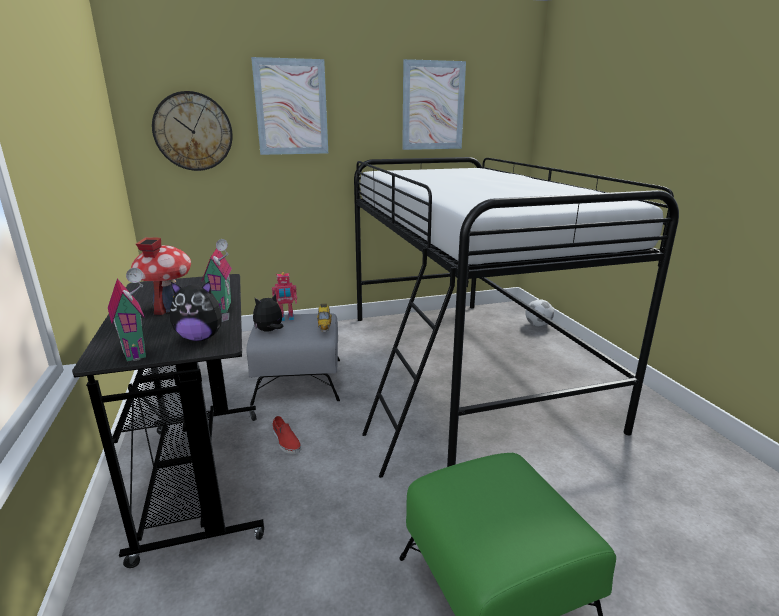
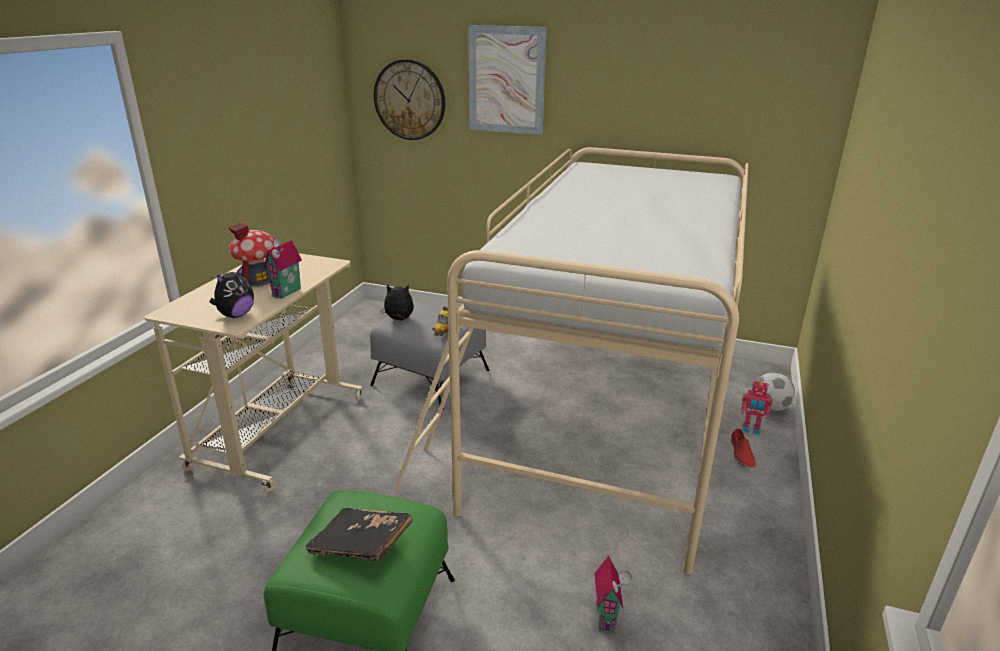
camera: 35 degrees right, 5 degrees up
black desk [72,274,264,568] -> beige desk [144,253,362,492]
toy house [108,268,146,362] -> toy house moved to [594,556,632,633]
plush toy [170,281,230,341] -> plush toy turned 90 degrees counterclockwise [210,266,254,318]
toy robot [272,272,297,321] -> toy robot moved to [741,381,773,435]
red shoe [273,416,301,454] -> red shoe moved to [730,429,756,471]
black bed [354,157,679,478] -> beige bed [394,147,749,574]
picture [402,59,466,150] -> none
none -> black book [306,508,413,562]

